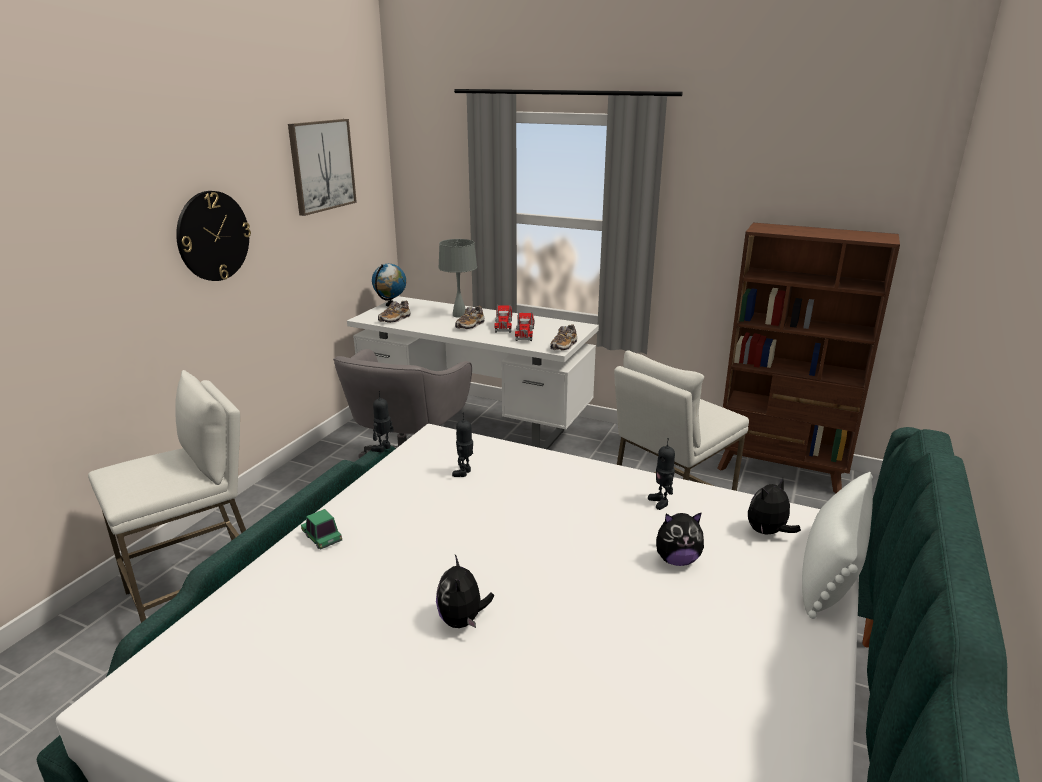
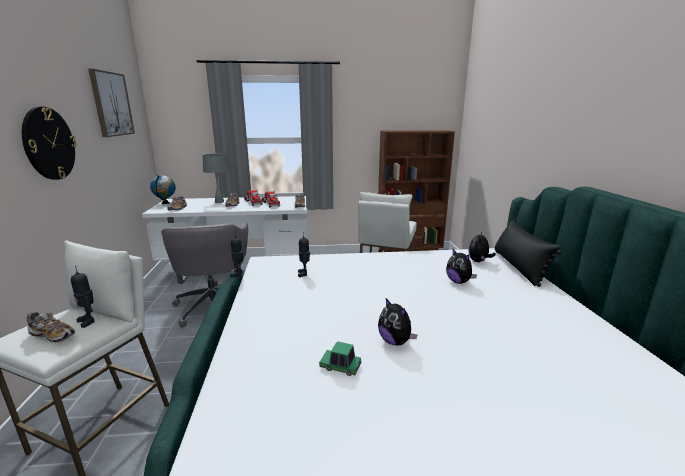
camera: 30 degrees left, 5 degrees down
toy car [301,509,342,549] -> toy car moved to [319,341,361,376]
toy robot [648,438,675,510] -> toy robot moved to [71,266,95,328]
plush toy [656,512,704,566] -> plush toy turned 90 degrees clockwise [446,249,477,284]
white pillow [802,472,873,619] -> black pillow [495,220,562,287]
none -> shoe [27,312,75,343]

